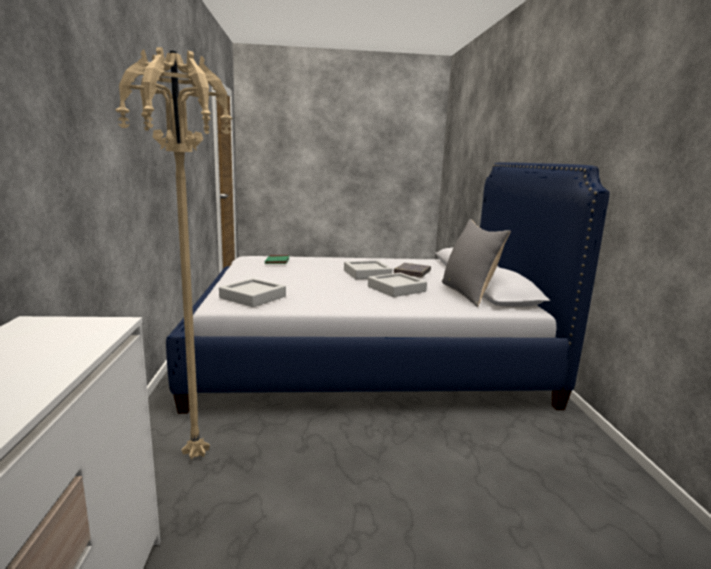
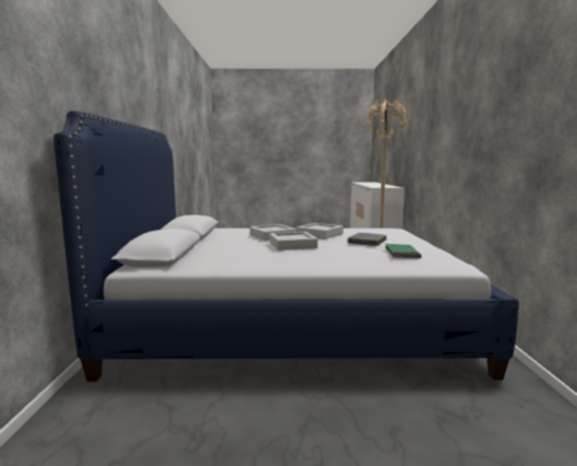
camera: 175 degrees left, 5 degrees down
grey tray [219,278,286,307] -> grey tray moved to [296,223,343,239]
grey book [394,263,431,277] -> grey book moved to [348,233,387,246]
grey pillow [442,219,511,307] -> none

